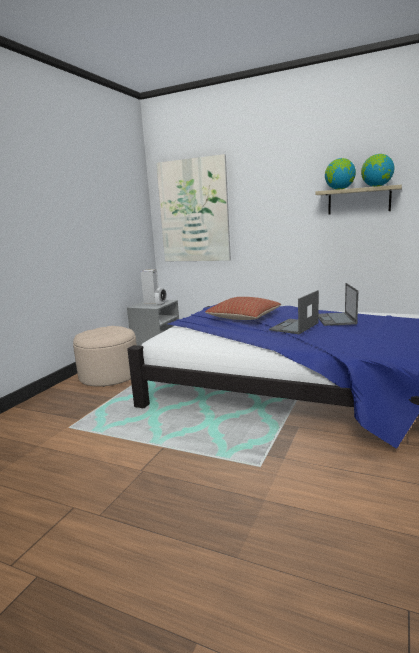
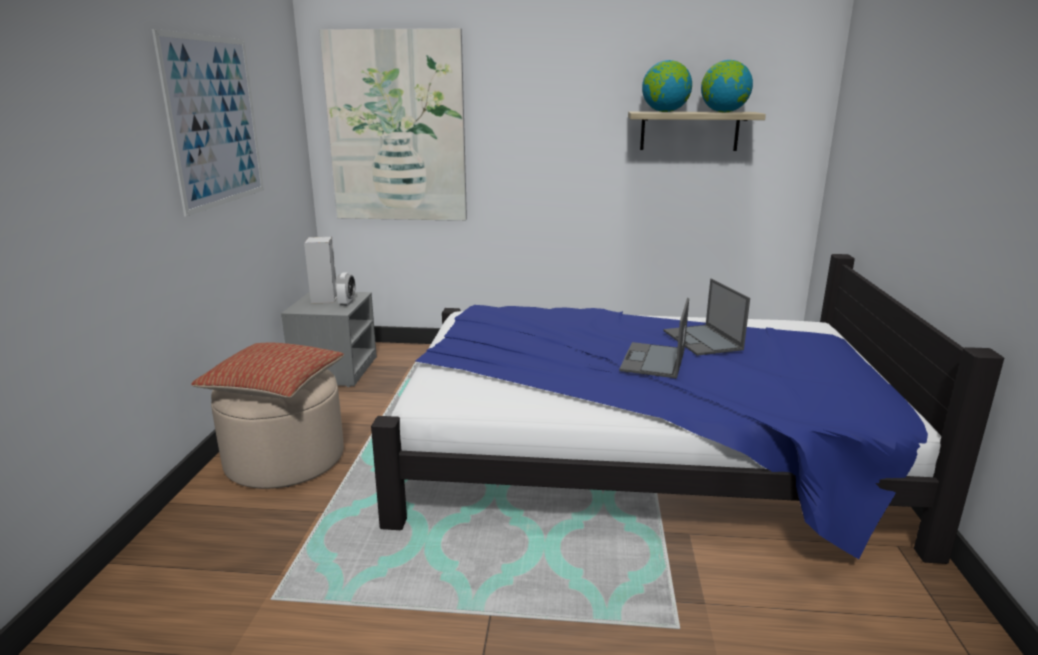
camera: 20 degrees left, 5 degrees up
pillow [205,297,281,320] -> pillow moved to [191,343,344,398]
none -> picture [152,29,264,216]

